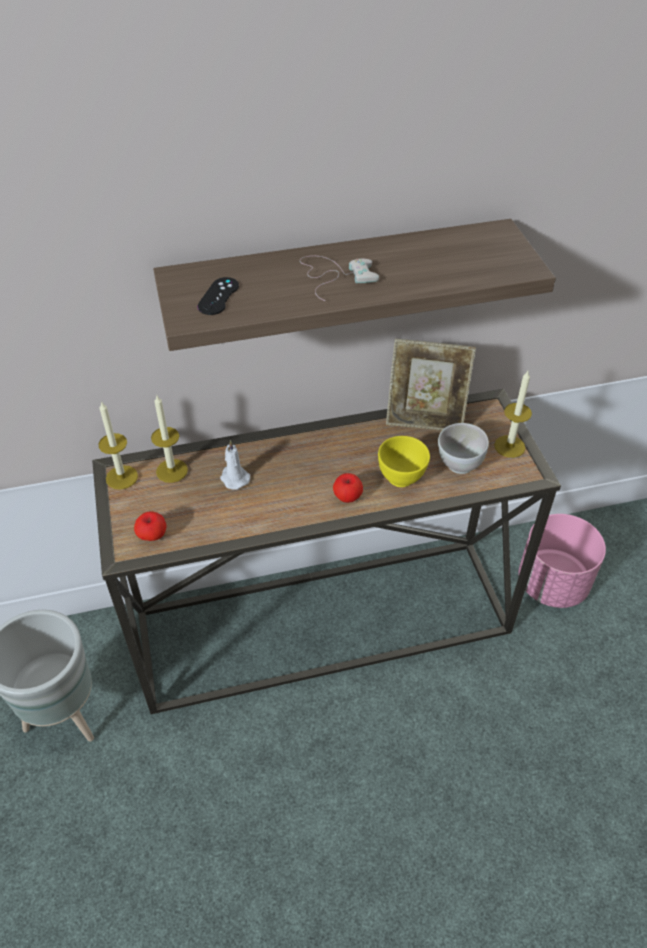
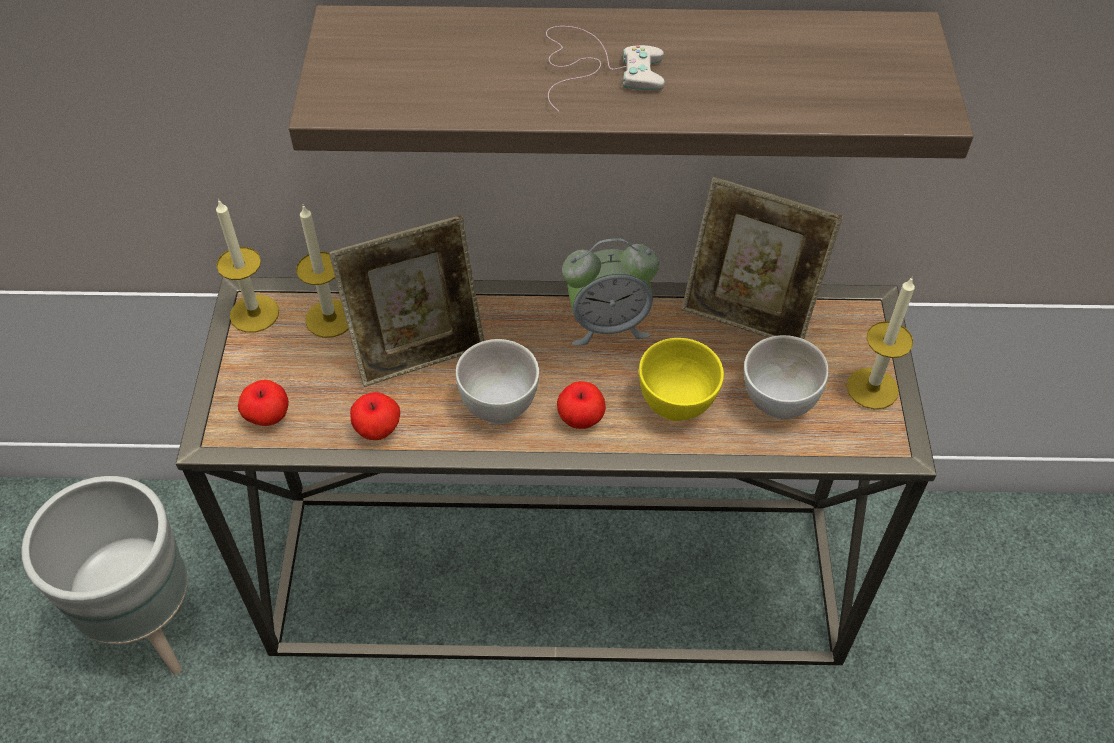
camera: 15 degrees right, 5 degrees up
black game controller [198,277,239,315] -> none
white candle [220,440,250,490] -> picture frame [329,215,484,387]
pink planter [519,514,606,608] -> none
none -> apple [350,392,400,440]
none -> white bowl [456,339,539,425]
none -> alarm clock [562,238,659,346]

